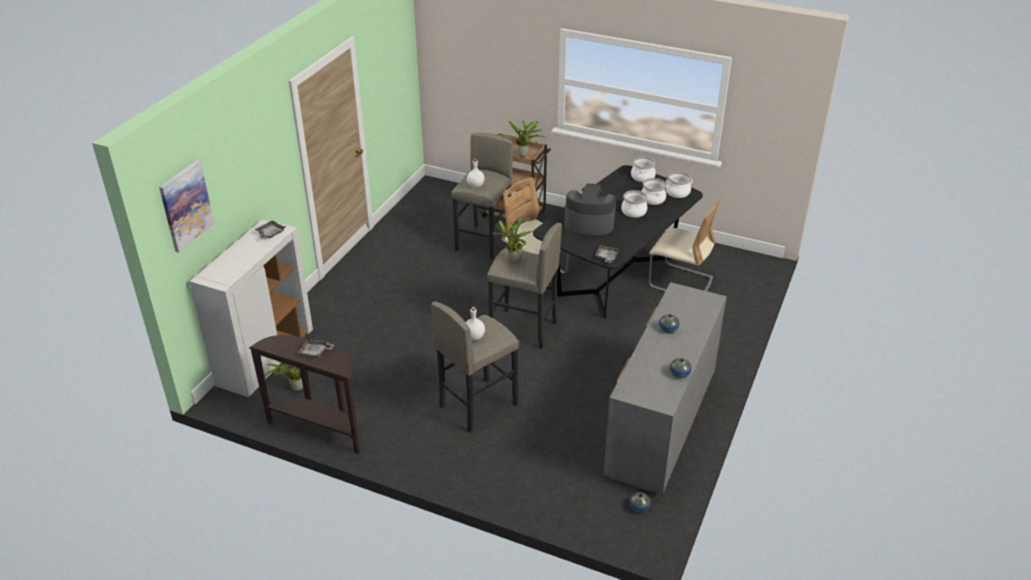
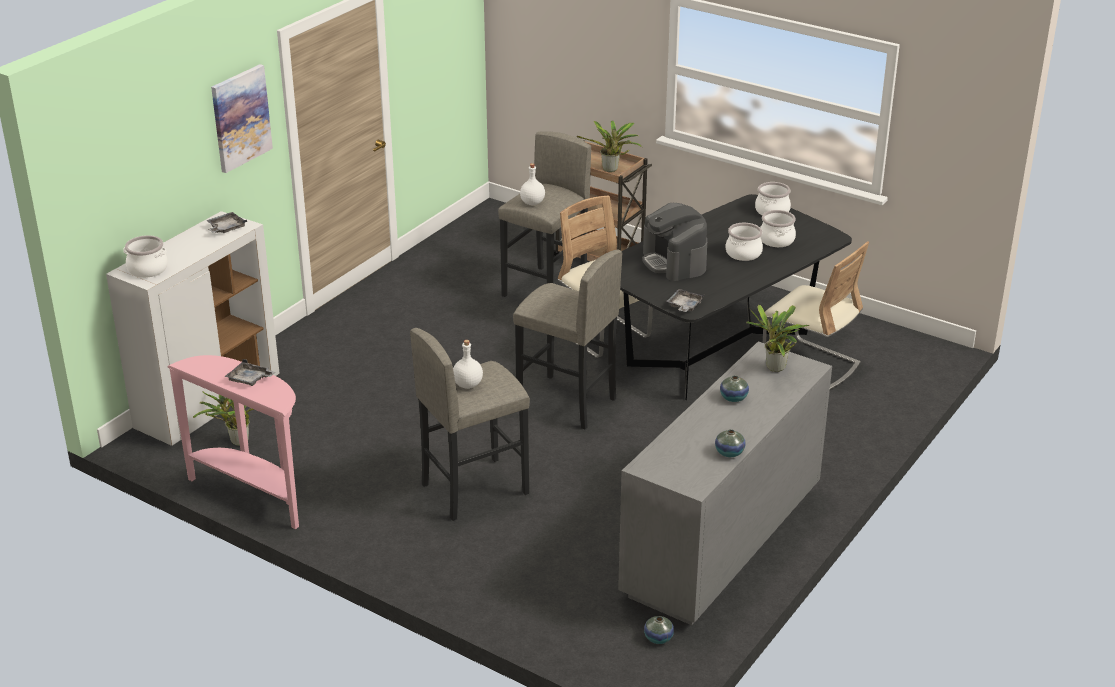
camera: 10 degrees right, 5 degrees down
picture [159,160,214,253] -> picture moved to [211,64,273,173]
brown console table [249,335,360,454] -> pink console table [168,355,299,529]
potted plant [493,218,533,263] -> potted plant moved to [746,305,809,372]
coffee machine [564,184,616,235] -> coffee machine turned 135 degrees counterclockwise [642,203,707,281]
cooking pot [666,172,693,198] -> cooking pot moved to [123,235,168,278]

